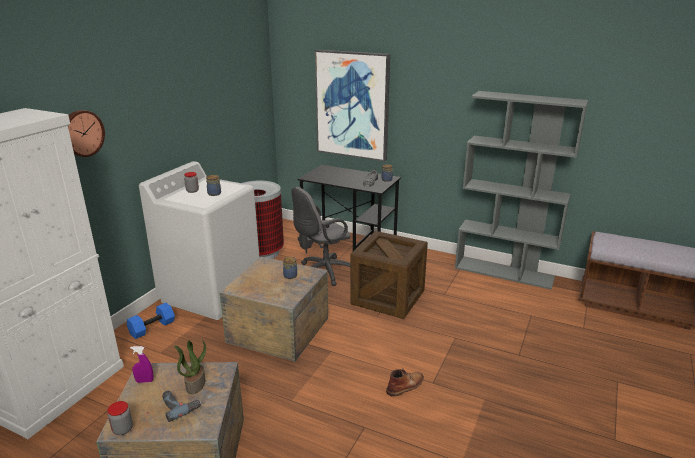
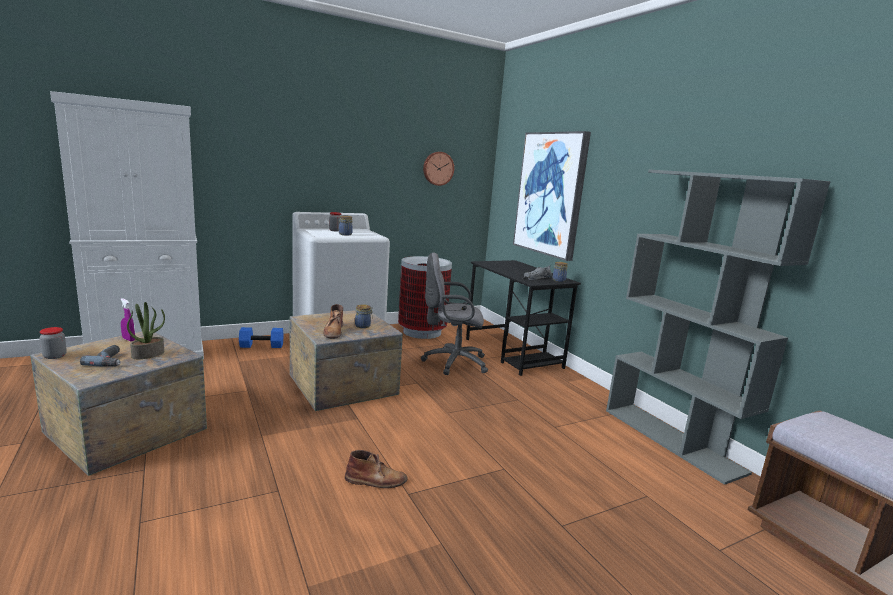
camera: 35 degrees right, 10 degrees down
wall clock [68,110,105,157] -> wall clock moved to [423,152,454,186]
crate [350,231,428,319] -> none
none -> brown boot [323,304,343,339]

